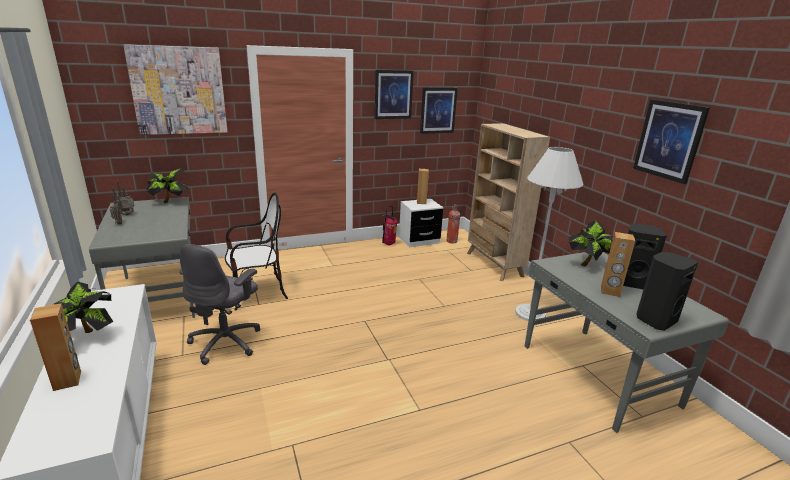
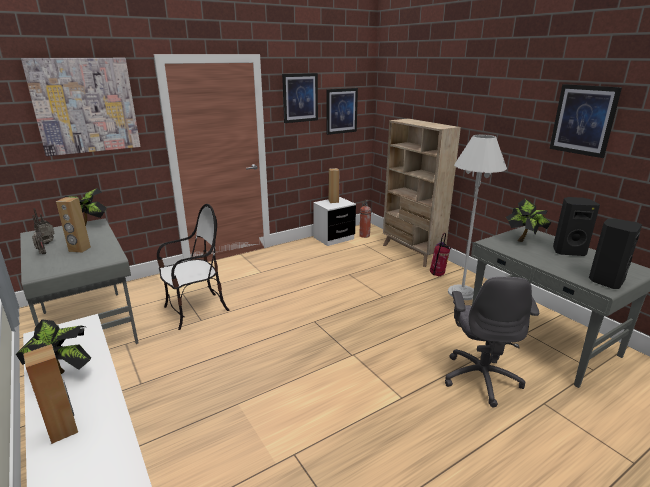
camera: 10 degrees left, 0 degrees up
grey office chair [179,244,260,365] -> grey office chair moved to [445,277,539,407]
fire extinguisher [382,206,397,245] -> fire extinguisher moved to [430,233,452,276]
brown speaker [601,232,635,297] -> brown speaker moved to [56,197,91,253]

